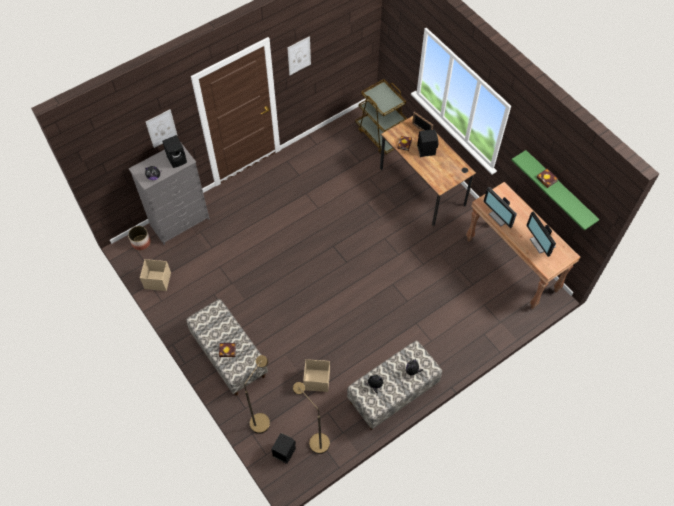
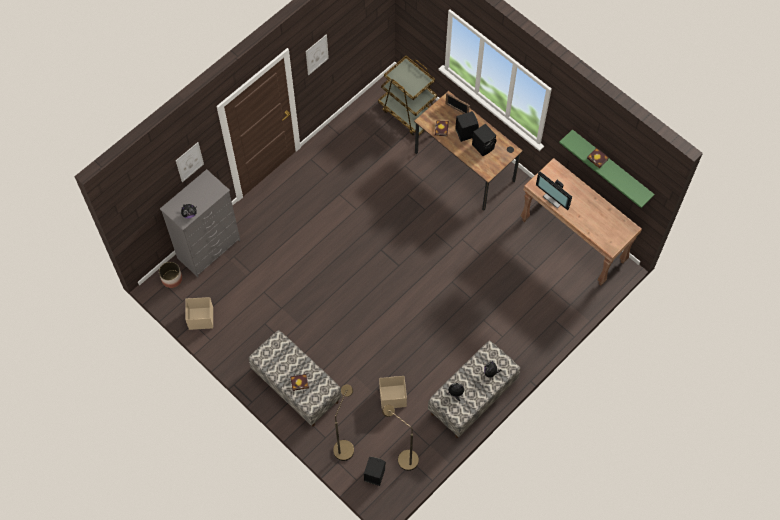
camera: 10 degrees left, 5 degrees up
black speaker [162,135,187,168] -> black speaker moved to [472,124,497,156]
monitor [526,211,556,257] -> none

